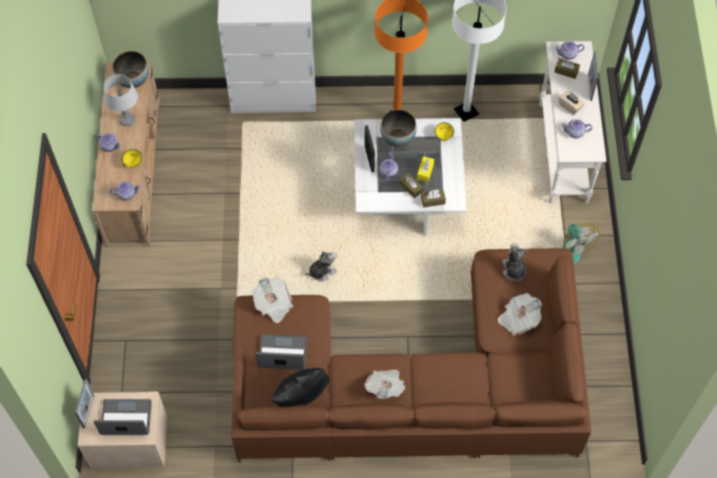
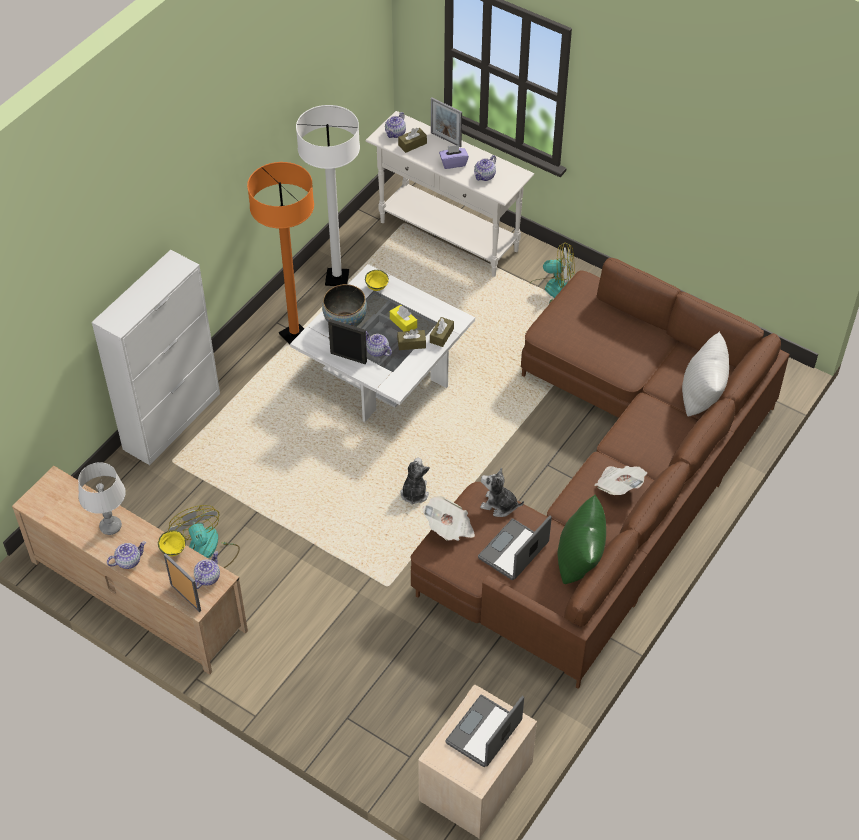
camera: 55 degrees left, 10 degrees down
picture frame [75,379,94,428] -> picture frame moved to [164,553,201,612]
bowl [112,51,149,88] -> none
black pillow [272,368,329,407] -> green pillow [557,495,606,584]
newspaper [498,293,542,336] -> none
plush toy [502,243,528,282] -> plush toy moved to [480,467,524,517]
beige tissue box [559,91,585,115] -> purple tissue box [439,145,469,169]
none -> fan [168,505,240,568]
none -> white pillow [682,332,729,416]

